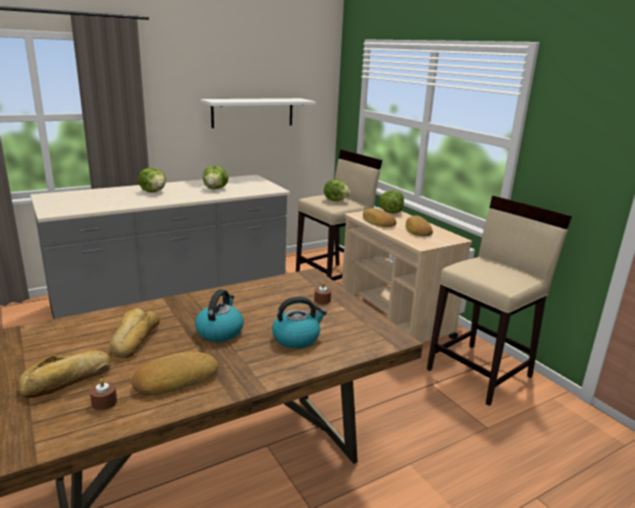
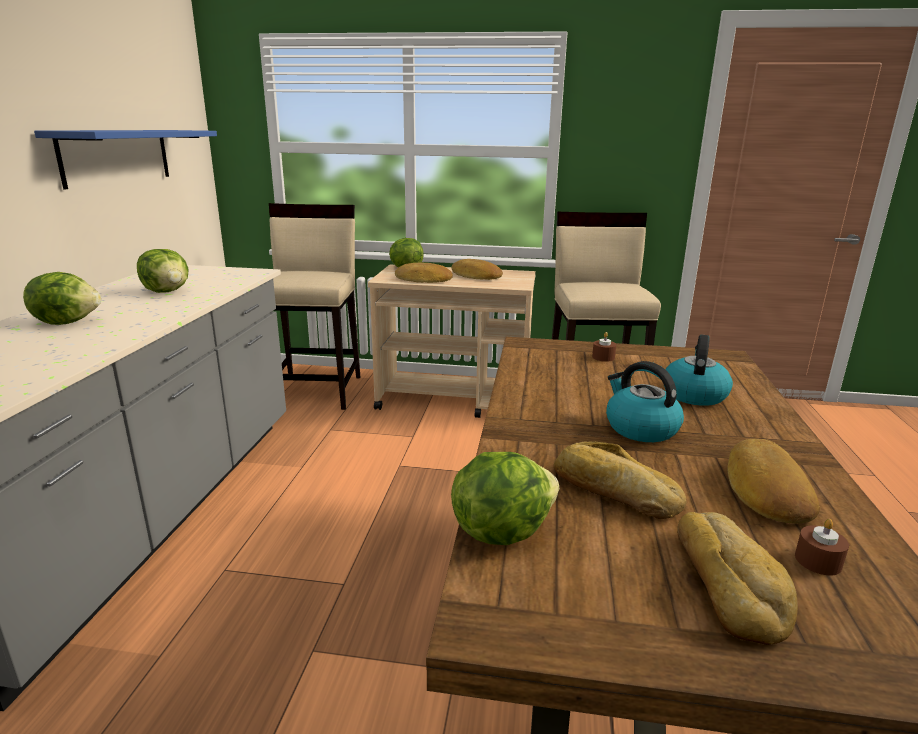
camera: 50 degrees left, 0 degrees up
white shelf [200,98,316,128] -> blue shelf [34,130,217,189]
lettuce [324,179,351,201] -> lettuce moved to [451,452,559,545]

